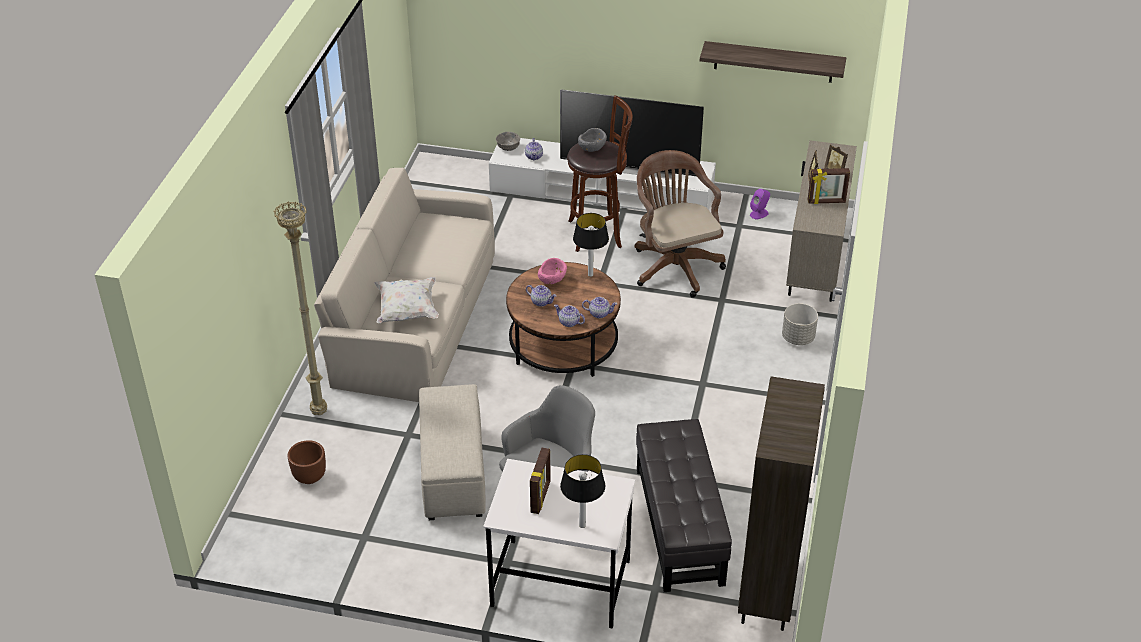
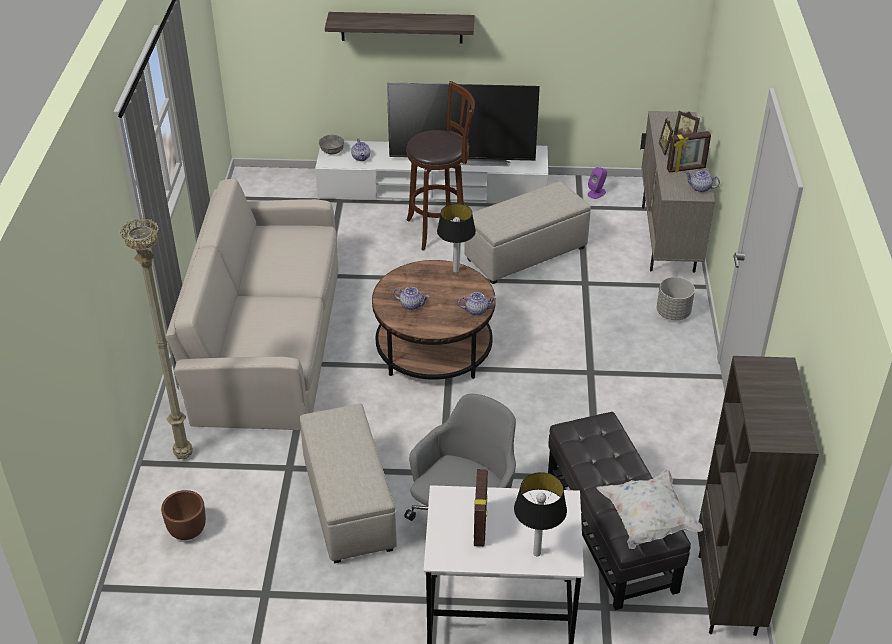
camera: 10 degrees left, 0 degrees up
white pillow [374,277,439,323] -> white pillow moved to [596,470,703,549]
pink bowl [538,258,567,284] -> none
teapot [554,304,585,327] -> teapot moved to [685,170,720,193]
grey bowl [578,128,607,152] -> none
brown office chair [634,150,726,298] -> beige ottoman [464,181,591,284]
shelf [700,41,846,83] -> shelf moved to [325,12,475,44]

